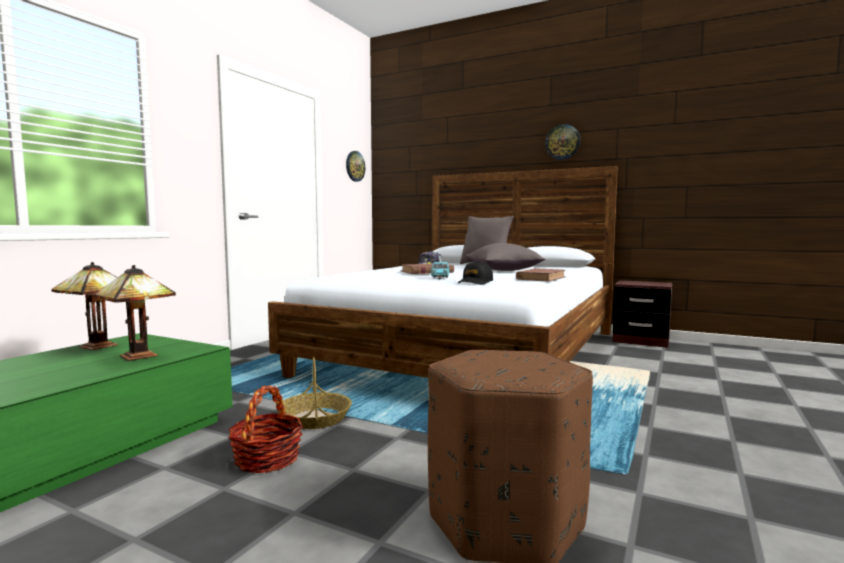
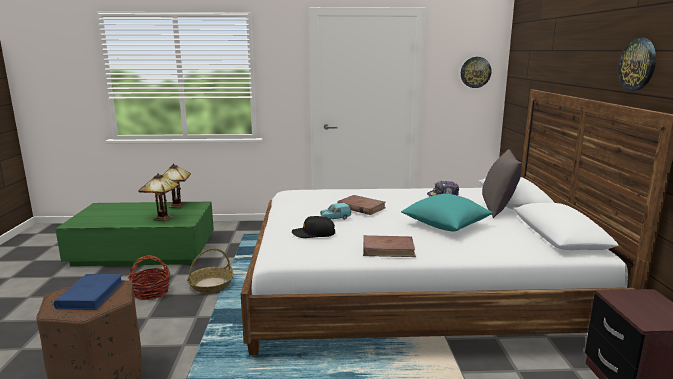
camera: 60 degrees right, 10 degrees up
grey pillow [465,243,545,271] -> turquoise pillow [401,194,493,231]
none -> blue book [54,274,124,310]

